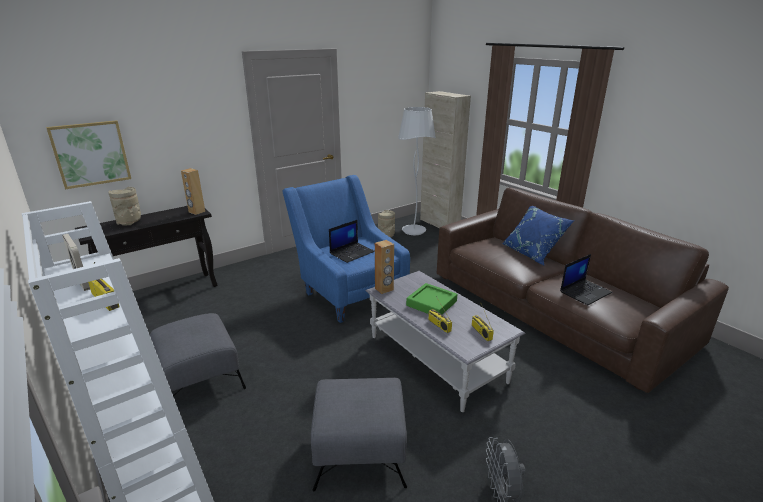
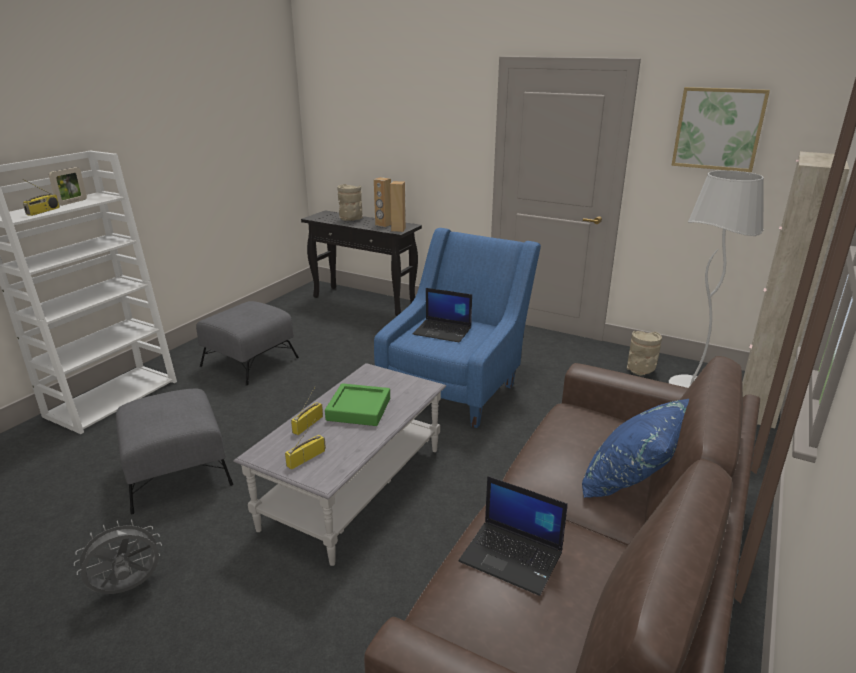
camera: 65 degrees right, 0 degrees up
picture [46,120,131,189] -> picture moved to [671,87,770,172]
brown speaker [375,240,394,294] -> brown speaker moved to [374,177,391,227]

